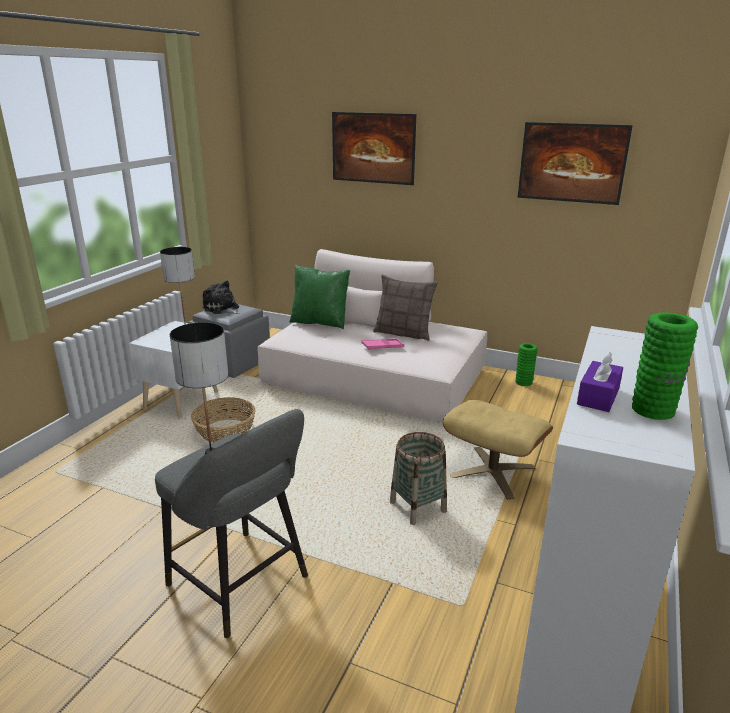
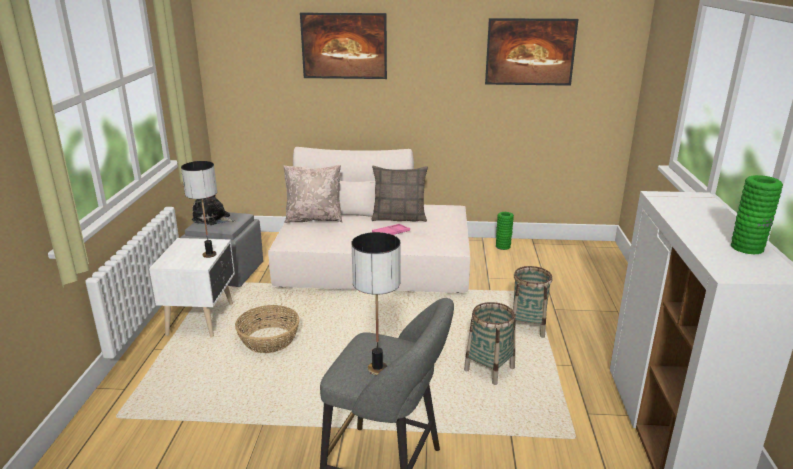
camera: 20 degrees left, 0 degrees up
green pillow [290,265,350,329] -> beige pillow [284,165,342,223]
beige ottoman [443,400,553,500] -> basket [513,266,553,338]
purple tissue box [577,352,623,412] -> none

